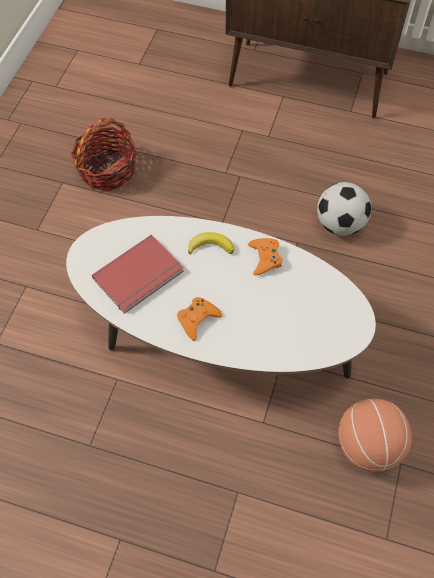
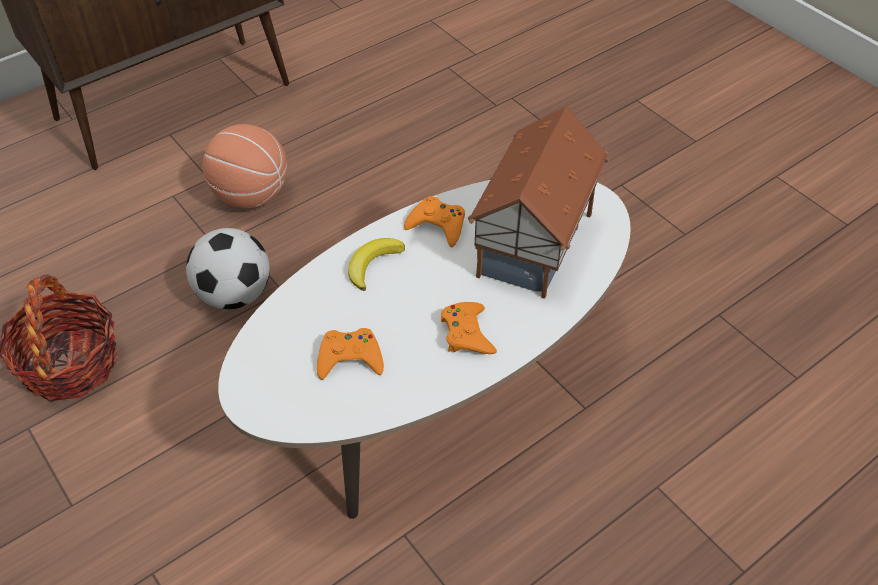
camera: 55 degrees left, 10 degrees down
red book [92,235,184,314] -> orange game controller [317,328,384,380]
football [317,182,371,236] -> football moved to [186,228,270,310]
basketball [338,398,412,472] -> basketball moved to [203,124,287,208]
none -> toy house [468,106,609,299]

